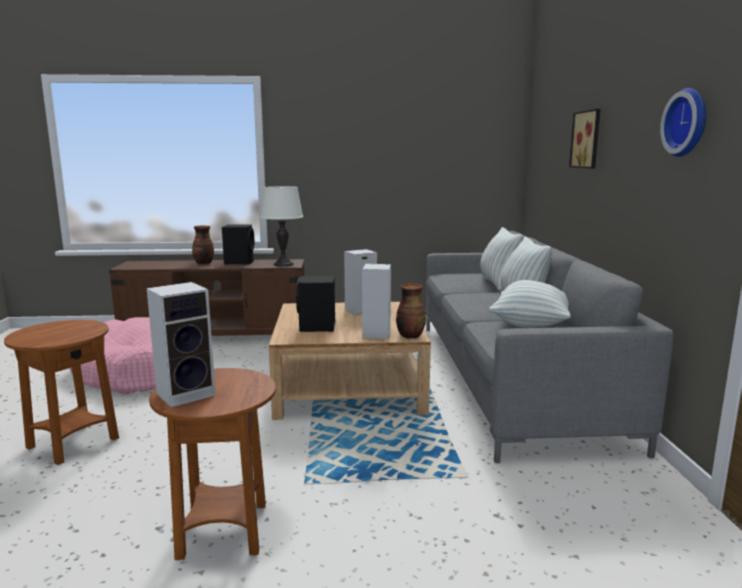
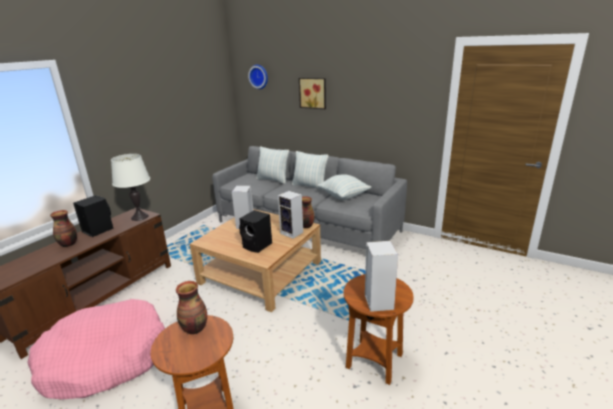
camera: 55 degrees left, 10 degrees up
wall clock [660,88,706,157] -> wall clock moved to [248,65,268,89]
none -> vase [176,281,207,334]

